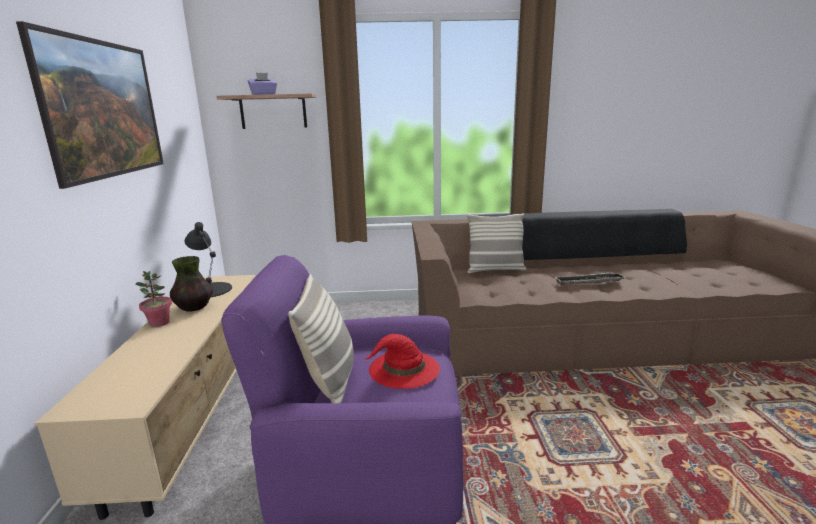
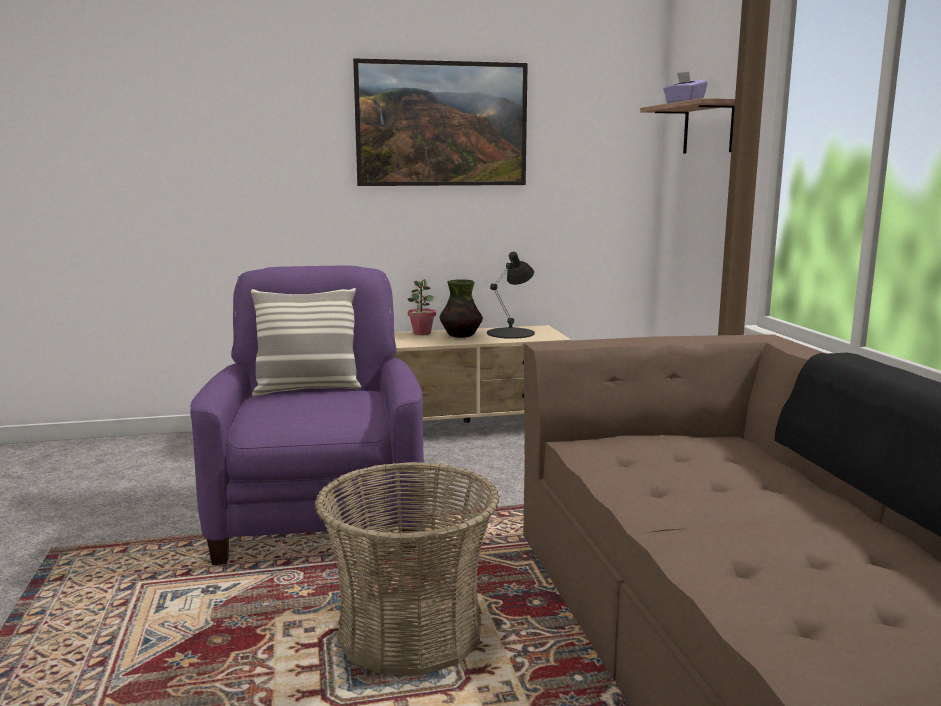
camera: 80 degrees right, 5 degrees down
red hat [365,334,440,389] -> none
pillow [467,213,527,273] -> none
tray [555,272,626,285] -> none
none -> basket [315,462,499,676]

